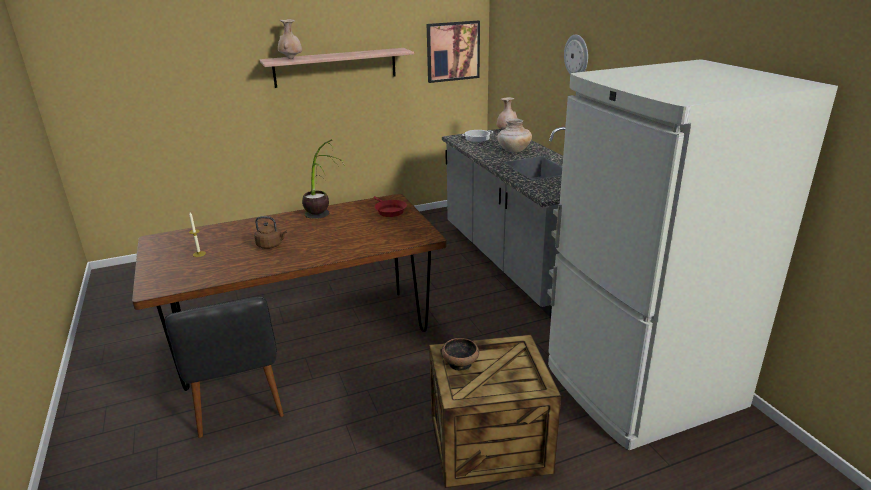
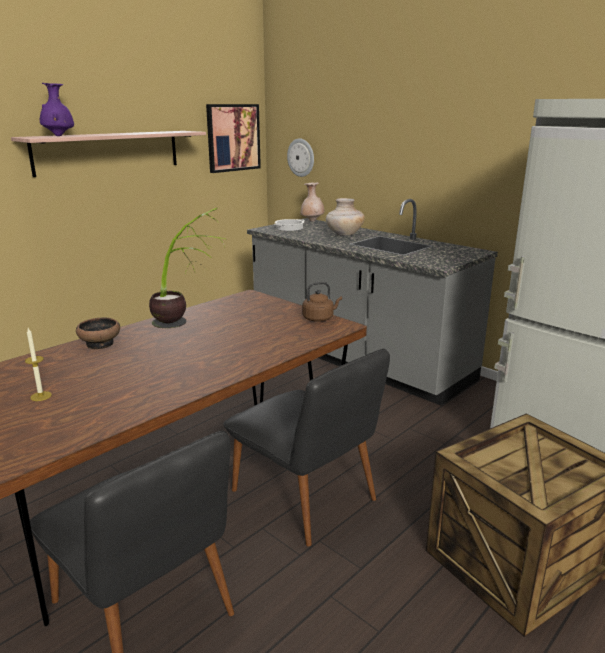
camera: 25 degrees left, 5 degrees down
brown kettle [254,216,287,249] -> brown kettle moved to [302,282,342,322]
beige vase [278,19,302,59] -> purple vase [40,83,74,136]
red frying pan [374,196,407,217] -> none
bowl [441,338,479,371] -> bowl moved to [76,318,120,349]
wall clock [564,35,588,74] -> wall clock moved to [287,138,314,177]
none -> black chair [223,349,390,547]

